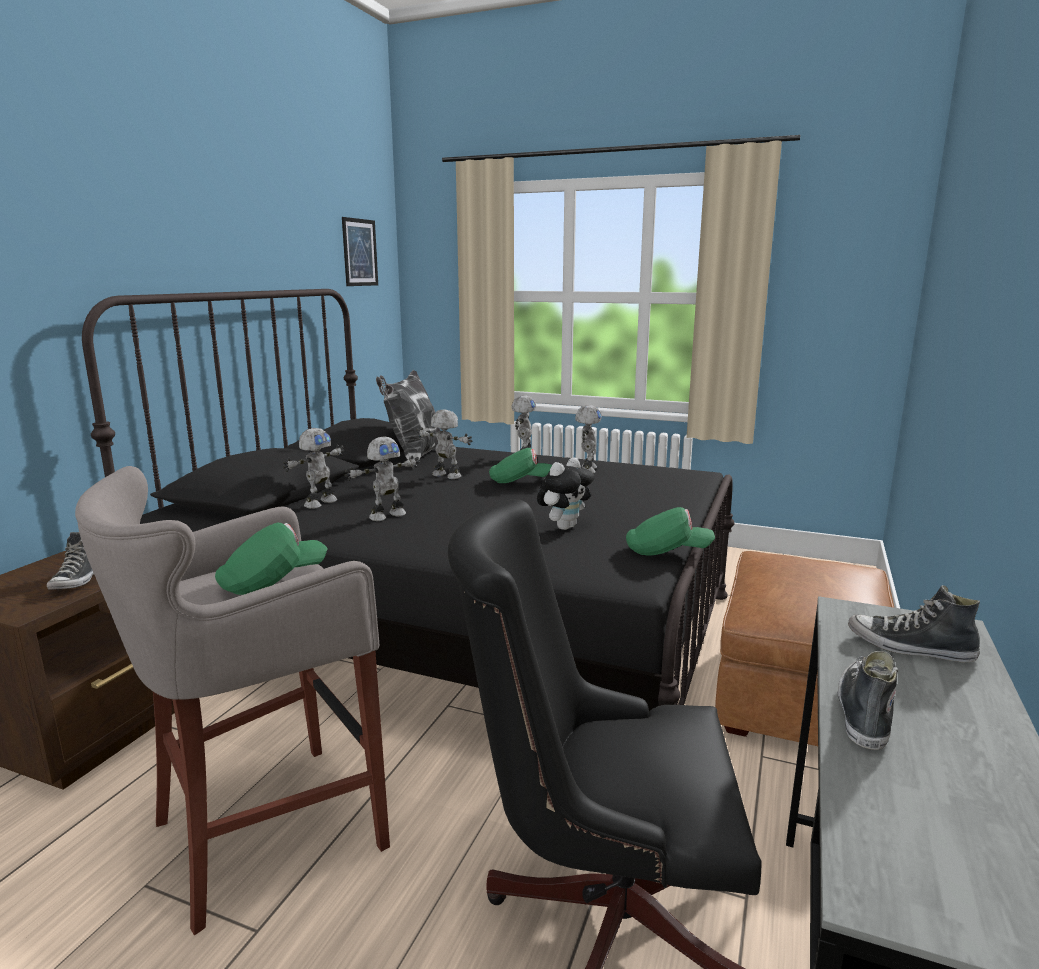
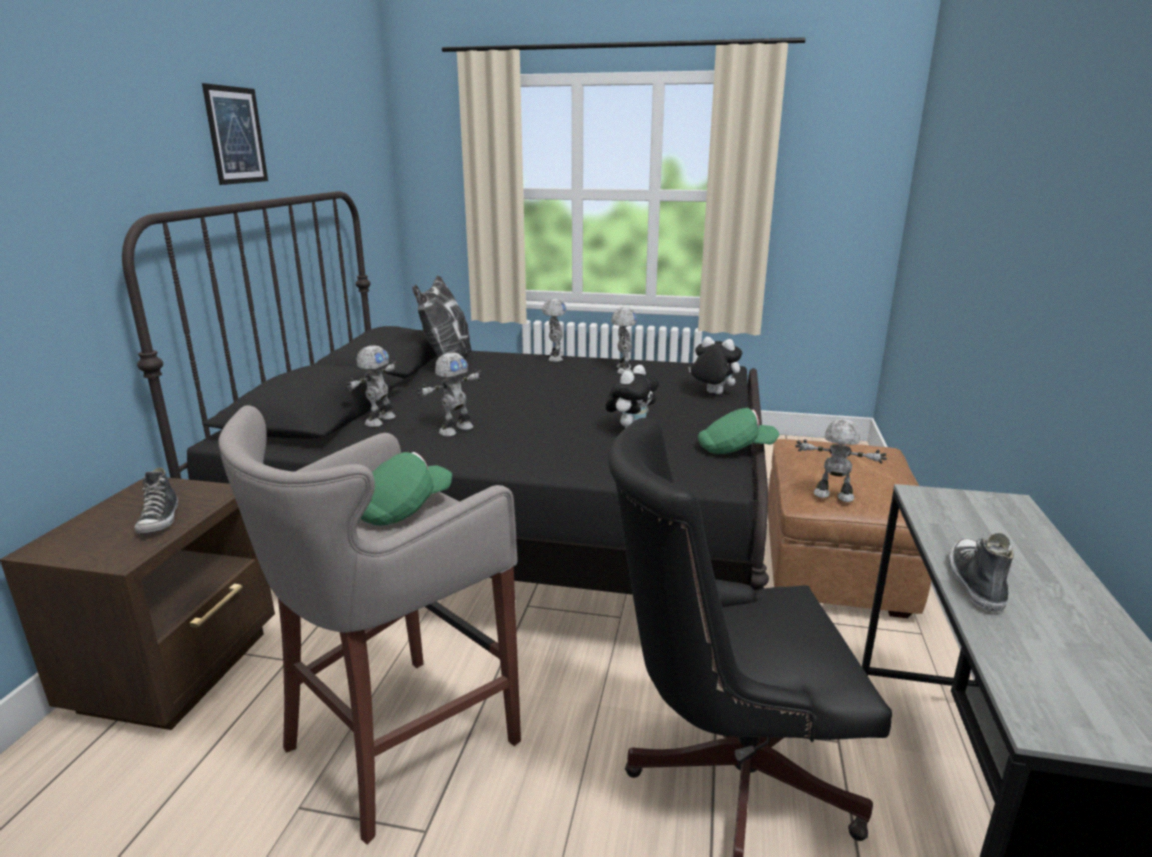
camera: 10 degrees left, 5 degrees up
picture [342,217,378,286] -> picture moved to [202,83,268,185]
toy robot [416,409,472,479] -> toy robot moved to [795,419,887,502]
green cap [489,448,552,483] -> none
shoe [848,585,980,663] -> none
none -> plush toy [688,337,742,394]

